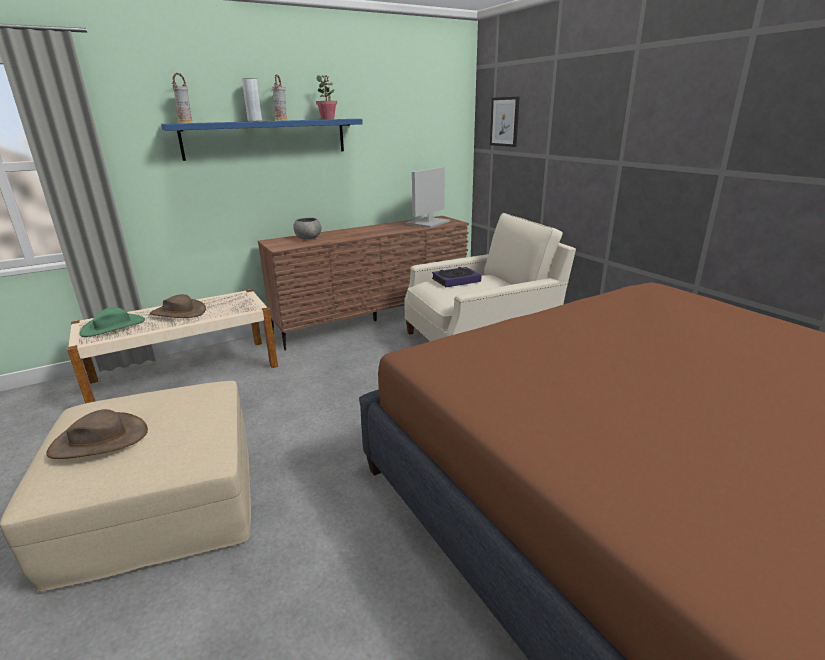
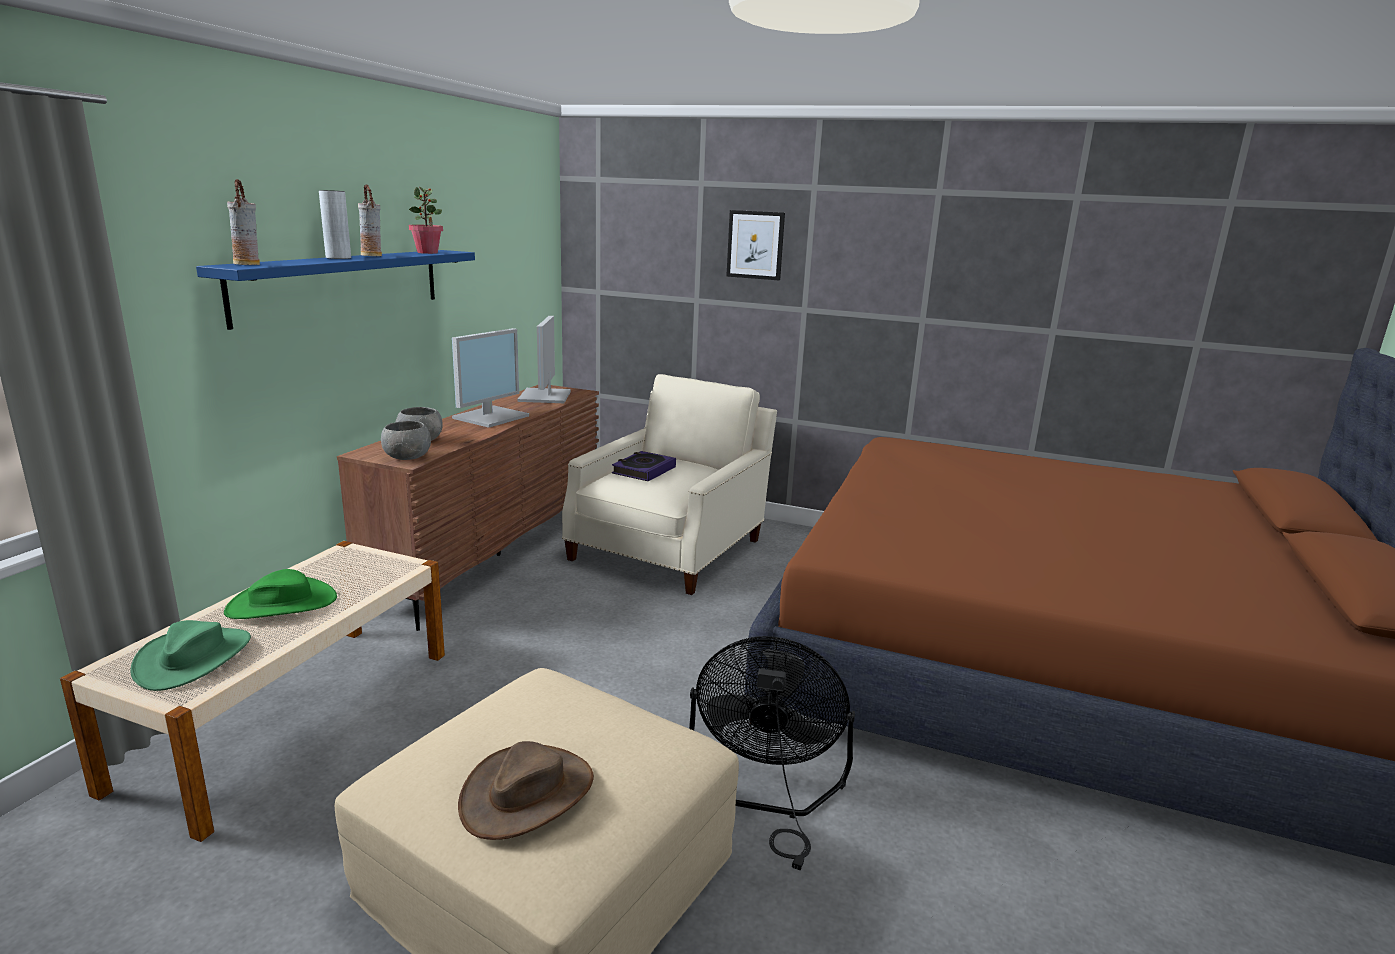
camera: 40 degrees left, 5 degrees down
brown hat [150,294,206,318] -> green hat [224,569,337,619]
picture [490,97,520,147] -> picture moved to [726,210,785,280]
none -> grey bowl [381,421,431,460]
none -> monitor [452,328,529,428]
none -> black fan [689,636,855,870]

